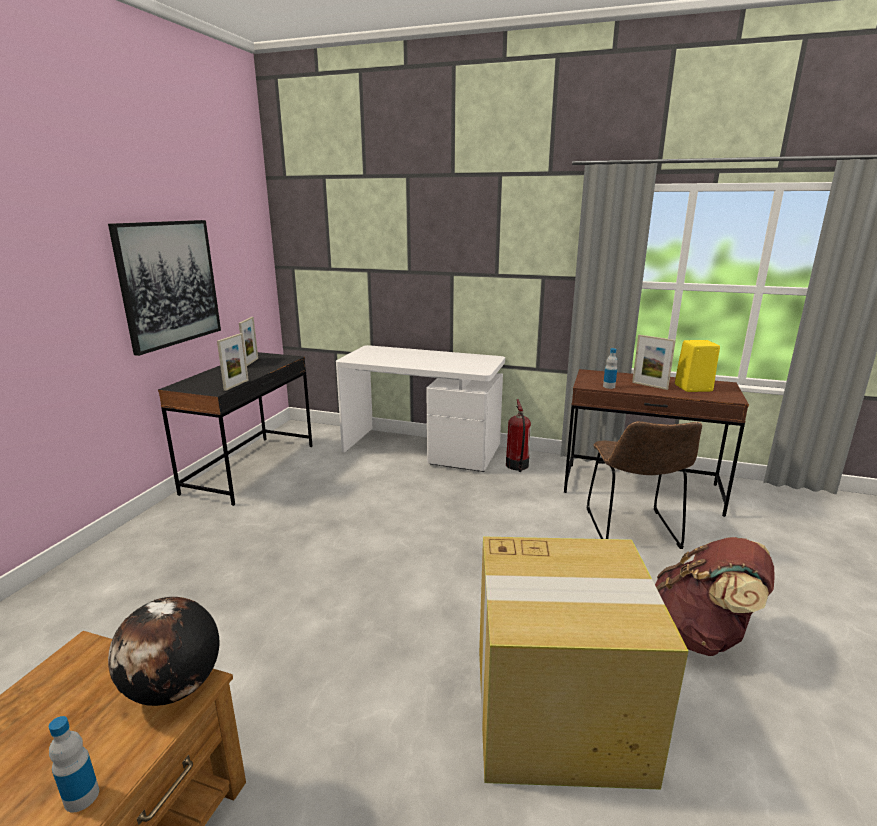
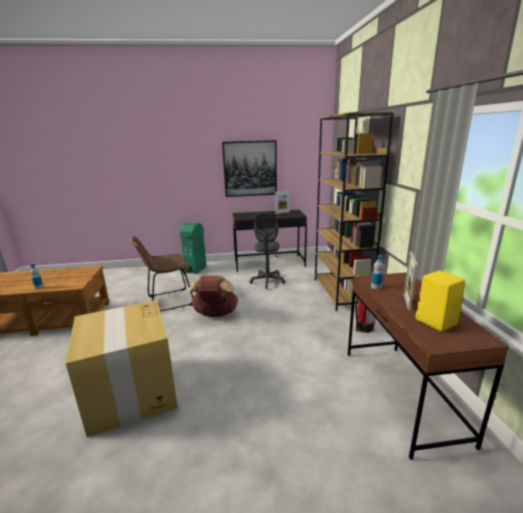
camera: 65 degrees right, 0 degrees up
globe [108,597,220,706] -> none
picture frame [217,333,249,391] -> none
white desk [336,345,505,472] -> brown bookcase [315,112,394,311]
brown chair [587,421,702,549] -> brown chair moved to [131,236,193,311]
brown backpack [655,537,774,656] -> brown backpack moved to [188,276,238,317]
none -> green trash can [179,222,206,274]
none -> grey office chair [250,213,285,289]

